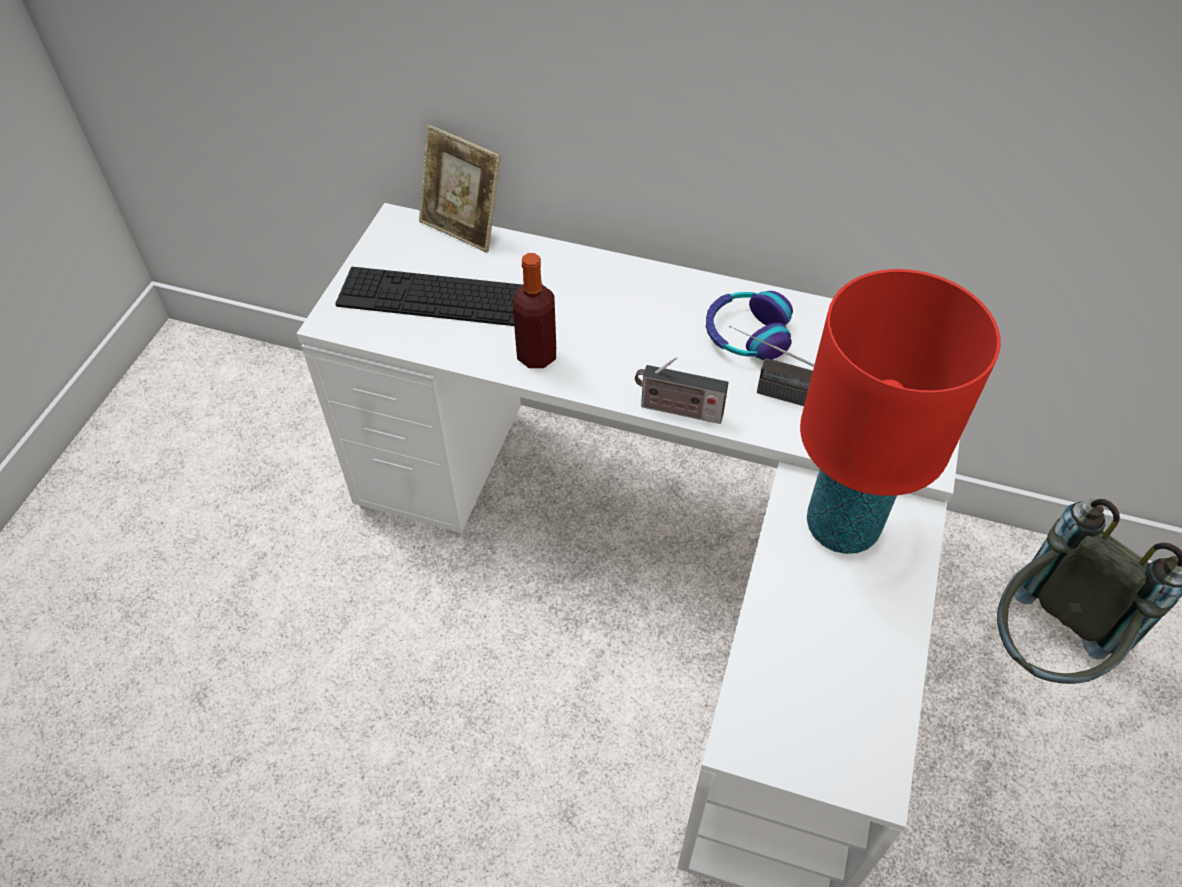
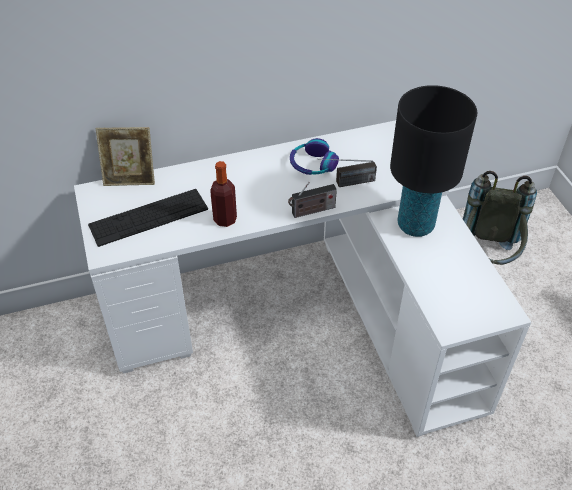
camera: 35 degrees left, 5 degrees down
red table lamp [800,269,1001,554] -> black table lamp [390,85,477,237]

